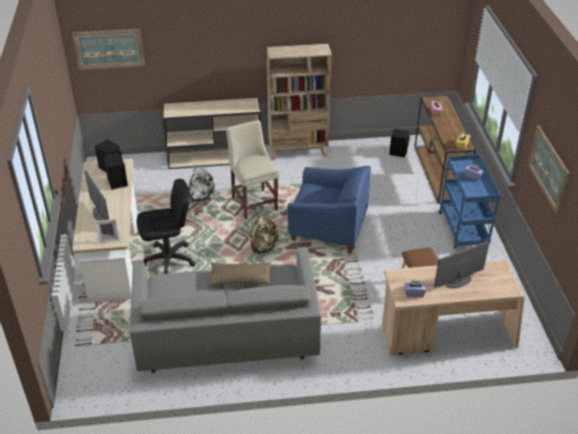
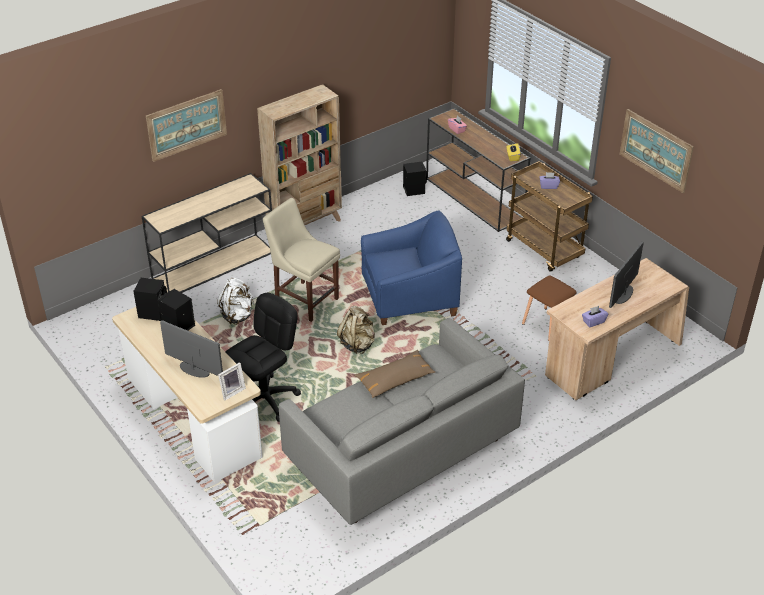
camera: 30 degrees left, 0 degrees up
picture [72,29,145,70] -> picture moved to [146,89,227,162]
blue cart [439,154,501,248] -> brown cart [506,161,593,272]

